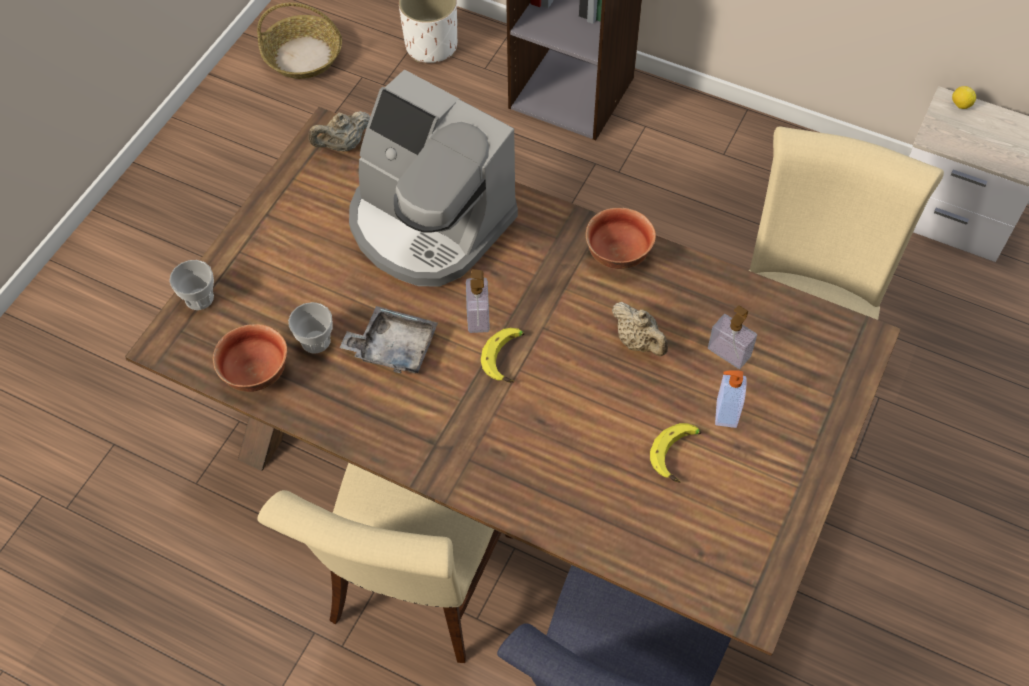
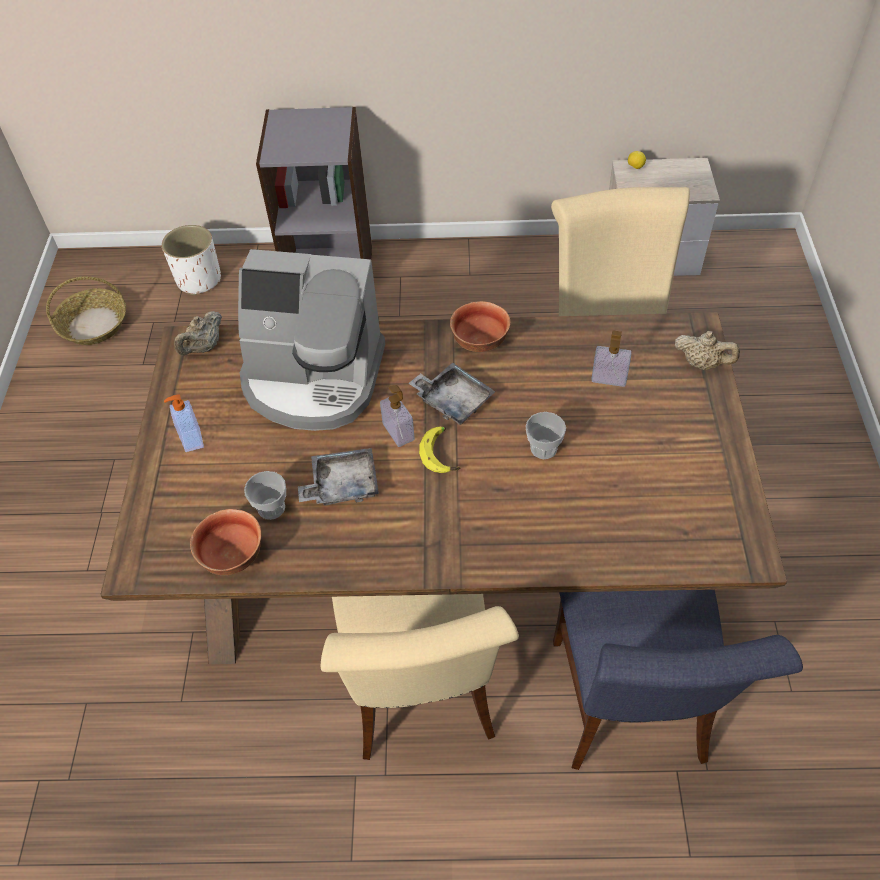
camera: 25 degrees left, 5 degrees down
cup [169,260,214,310] -> cup moved to [526,412,566,459]
beige teapot [612,302,668,356] -> beige teapot moved to [675,331,740,370]
banana [650,423,701,483] -> none
soap dispenser [715,370,747,428] -> soap dispenser moved to [164,394,204,452]
none -> grey tray [409,362,495,425]

